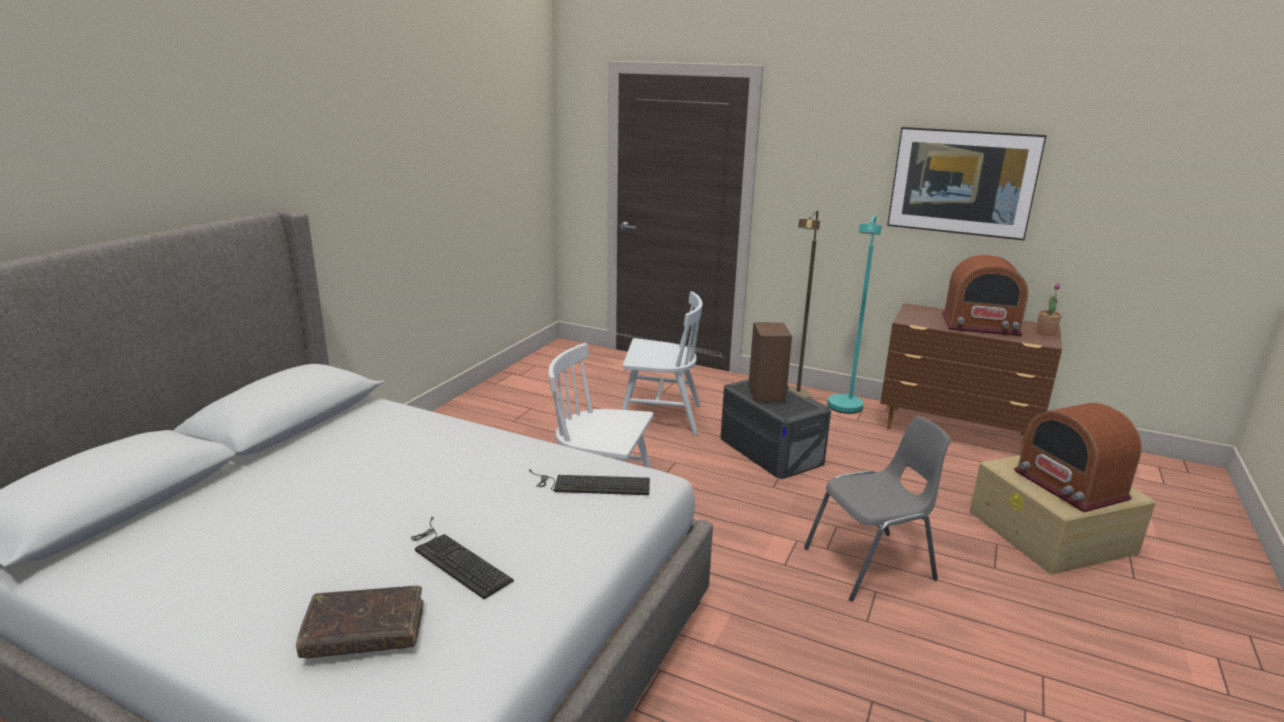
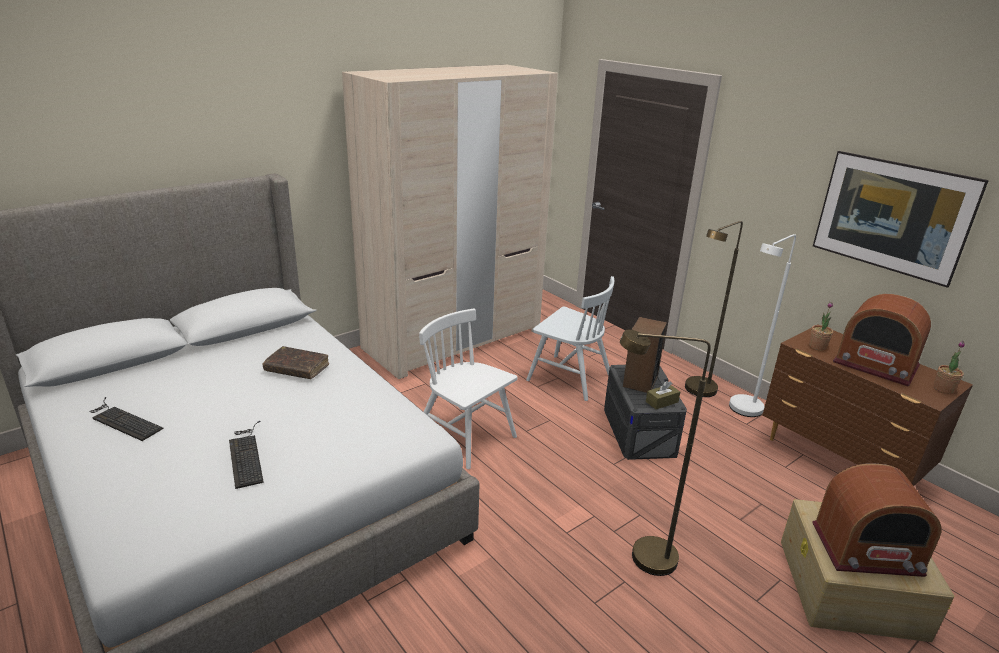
camera: 25 degrees right, 5 degrees up
brown book [296,585,424,658] -> brown book moved to [263,346,329,379]
keyboard [529,469,650,495] -> keyboard moved to [89,397,164,441]
grey chair [804,416,951,602] -> brown floor lamp [620,329,711,576]
turquoise floor lamp [827,214,882,414] -> white floor lamp [729,234,796,417]
radio [1014,402,1142,512] -> radio turned 90 degrees counterclockwise [812,463,941,577]
none -> beige wardrobe [342,65,558,379]
none -> brown tissue box [646,381,680,409]
none -> potted plant [809,302,833,350]

